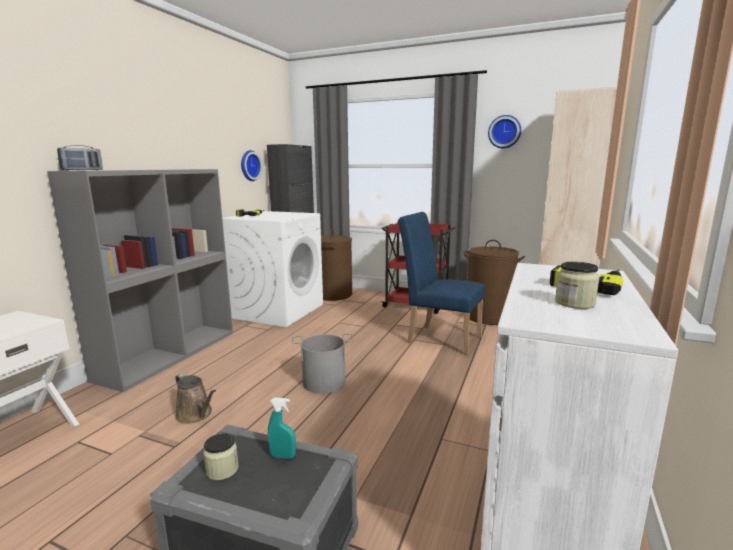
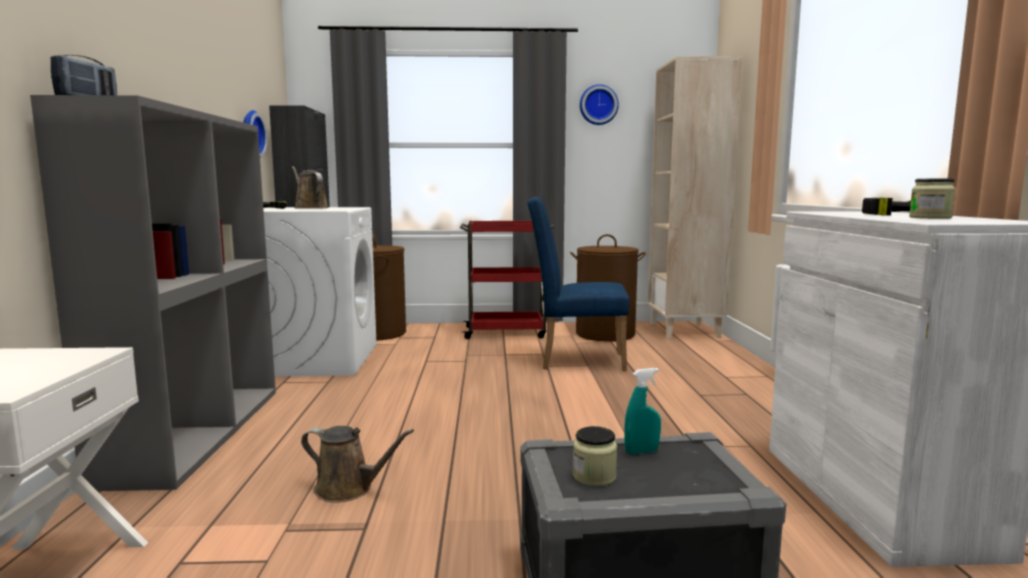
camera: 25 degrees left, 5 degrees down
grey bucket [292,333,353,393] -> none
none -> brown watering can [292,166,329,209]

